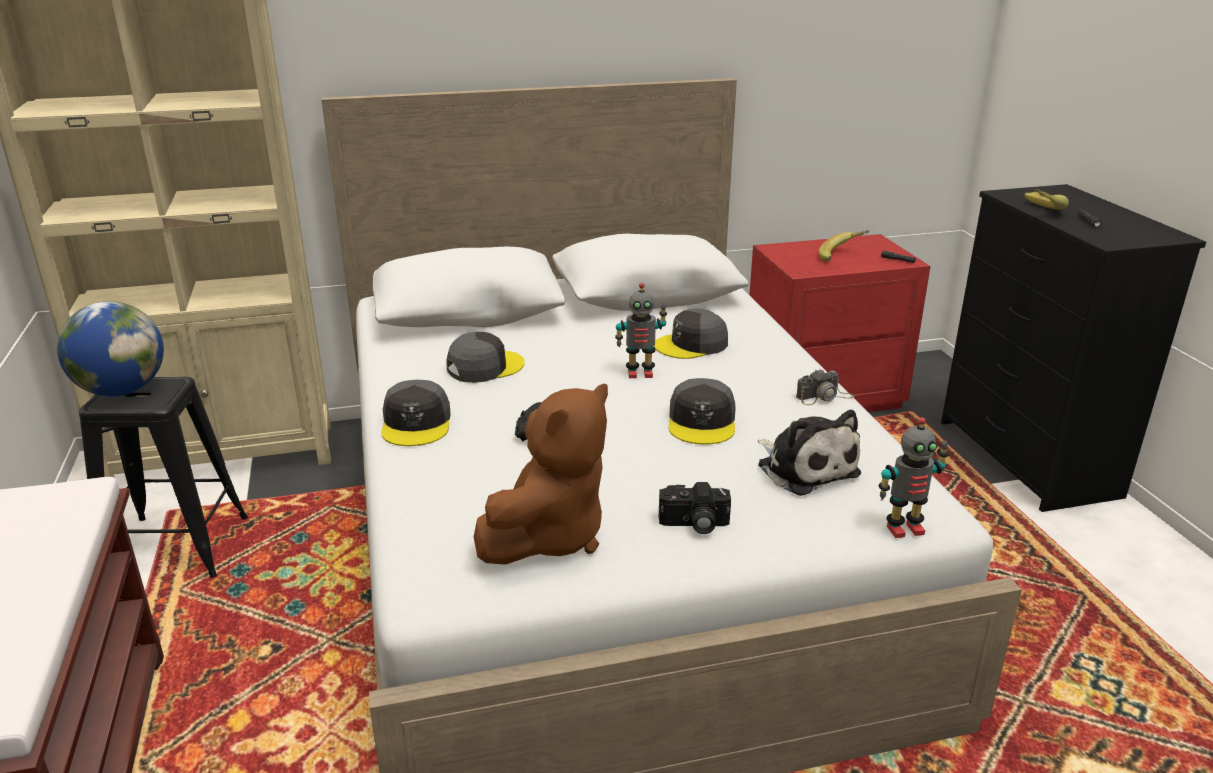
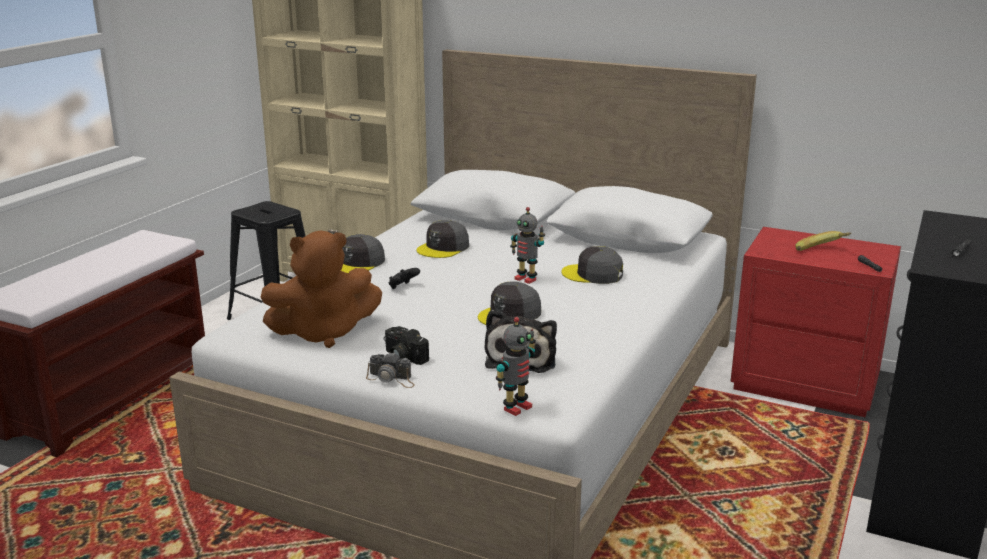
camera: 40 degrees right, 5 degrees down
globe [57,302,164,396] -> none
grey cap [446,332,525,383] -> grey cap turned 120 degrees clockwise [416,220,469,258]
camera [796,369,854,405] -> camera moved to [366,352,415,388]
toy robot [879,417,949,538] -> toy robot turned 75 degrees counterclockwise [496,317,536,416]
banana [1024,189,1069,210] -> none

